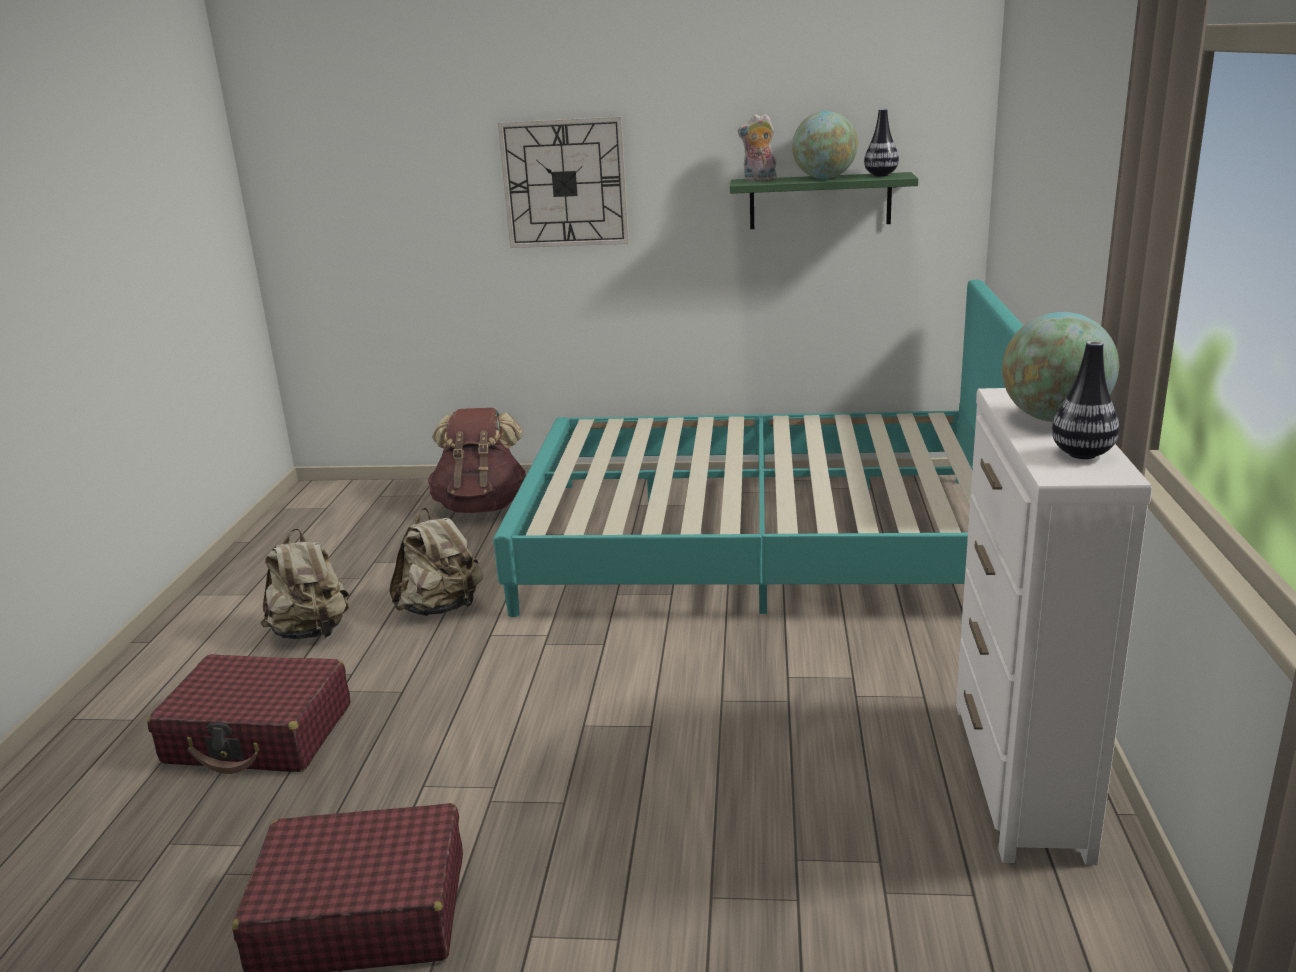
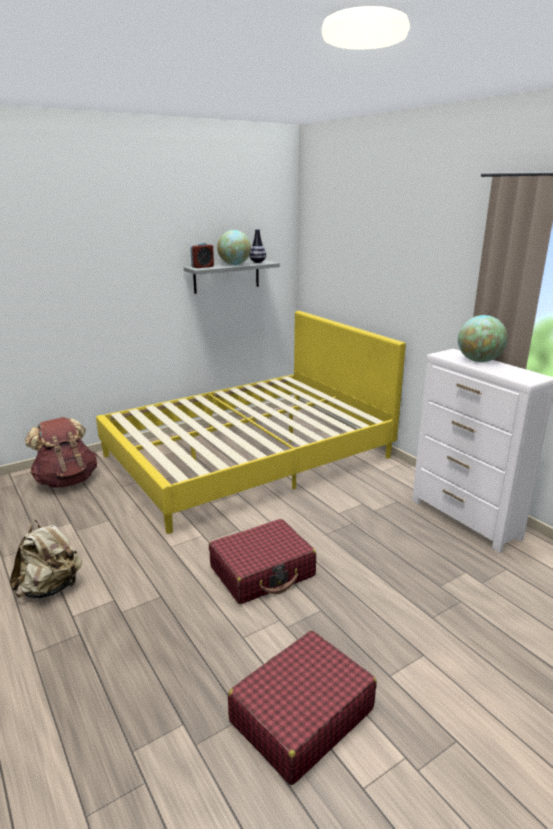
camera: 40 degrees left, 0 degrees up
red suitcase [147,654,350,774] -> red suitcase moved to [209,519,316,604]
beige backpack [389,508,483,616] -> none
turquoise bed [493,280,1023,617] -> yellow bed [96,311,406,534]
wall clock [498,117,629,248] -> none
green shelf [730,172,918,229] -> grey shelf [184,260,280,294]
plush toy [738,114,777,182] -> alarm clock [190,243,214,268]
vase [1052,341,1119,459] -> none

